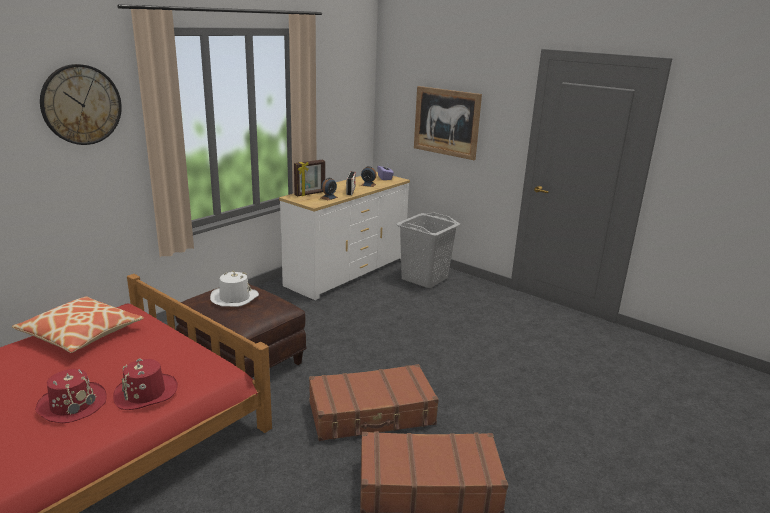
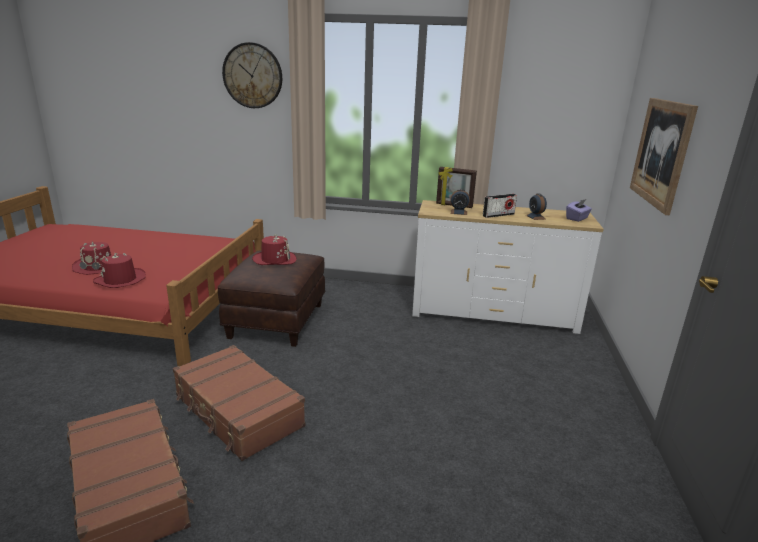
camera: 60 degrees right, 0 degrees up
pillow [12,296,144,353] -> none
white hat [210,270,259,307] -> red hat [252,234,297,265]
grey laundry basket [396,212,460,288] -> none

